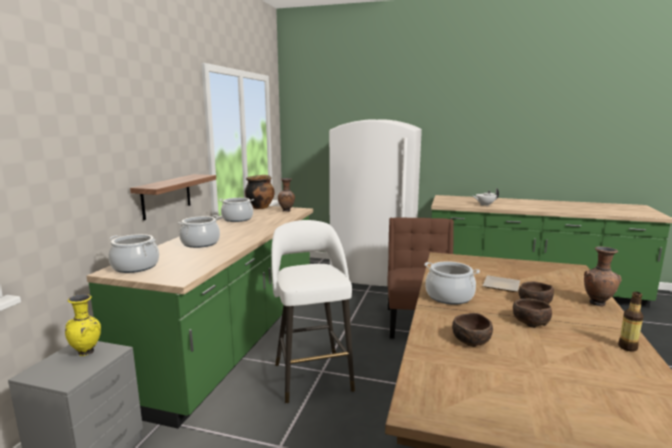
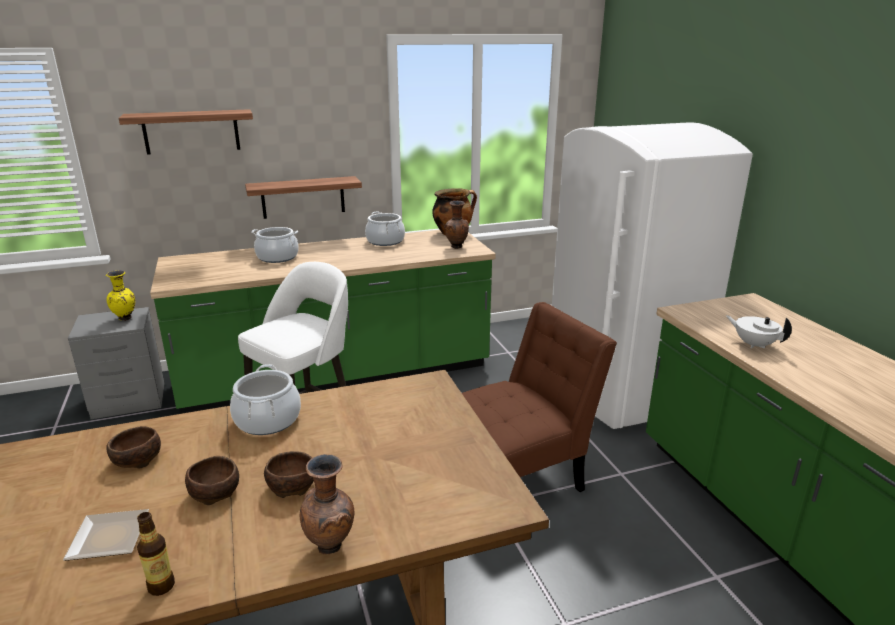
camera: 55 degrees right, 10 degrees up
cooking pot [108,234,159,273] -> none
plate [483,276,520,292] -> plate moved to [63,509,149,561]
none -> shelf [119,109,253,155]

